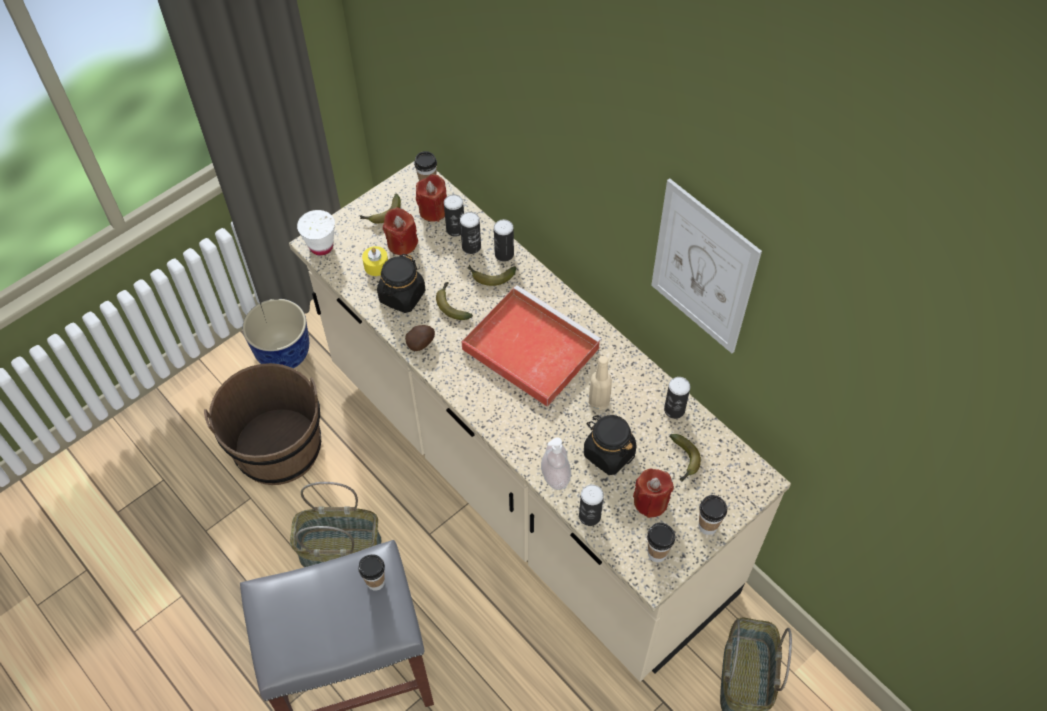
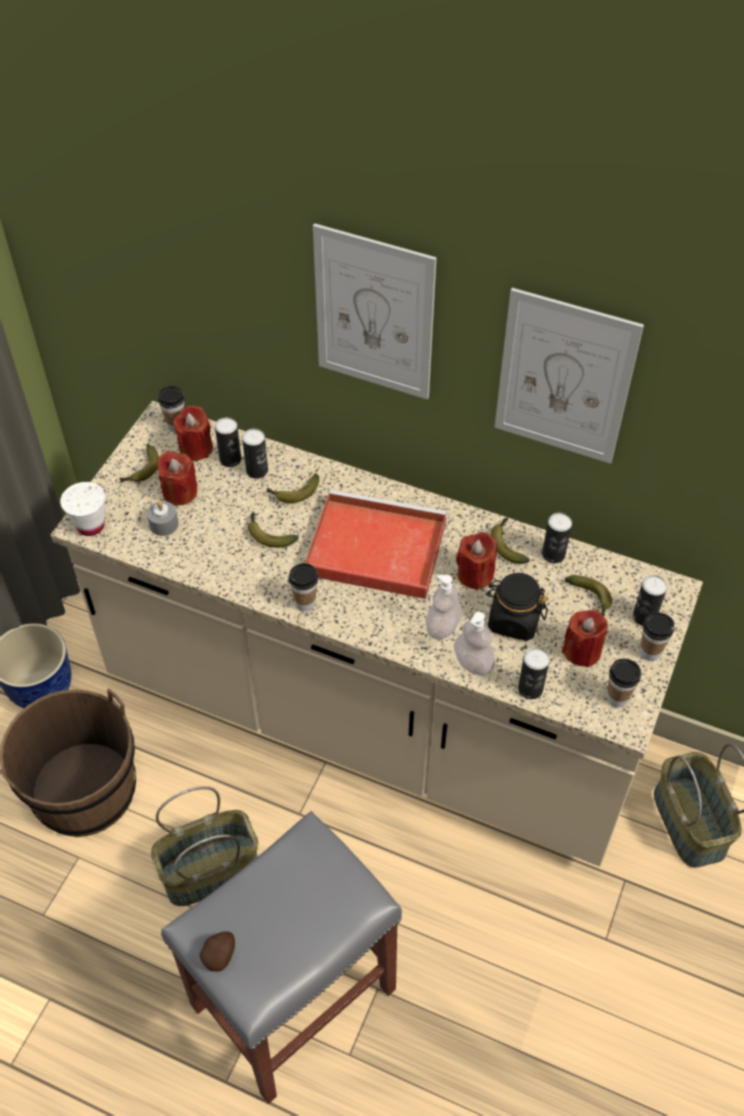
camera: 25 degrees left, 5 degrees down
cup [358,554,385,591] -> cup moved to [289,563,318,612]
yellow candle [362,246,388,276] -> grey candle [147,501,179,536]
black jar [377,254,426,313] -> none
potato [405,325,435,351] -> potato moved to [199,932,235,972]
can [494,219,514,262] -> can moved to [633,575,667,626]
beige bottle [589,356,612,410] -> red candle [456,532,497,590]
none -> picture [313,223,437,400]
none -> soap dispenser [426,575,461,640]
none -> banana [491,518,530,564]

